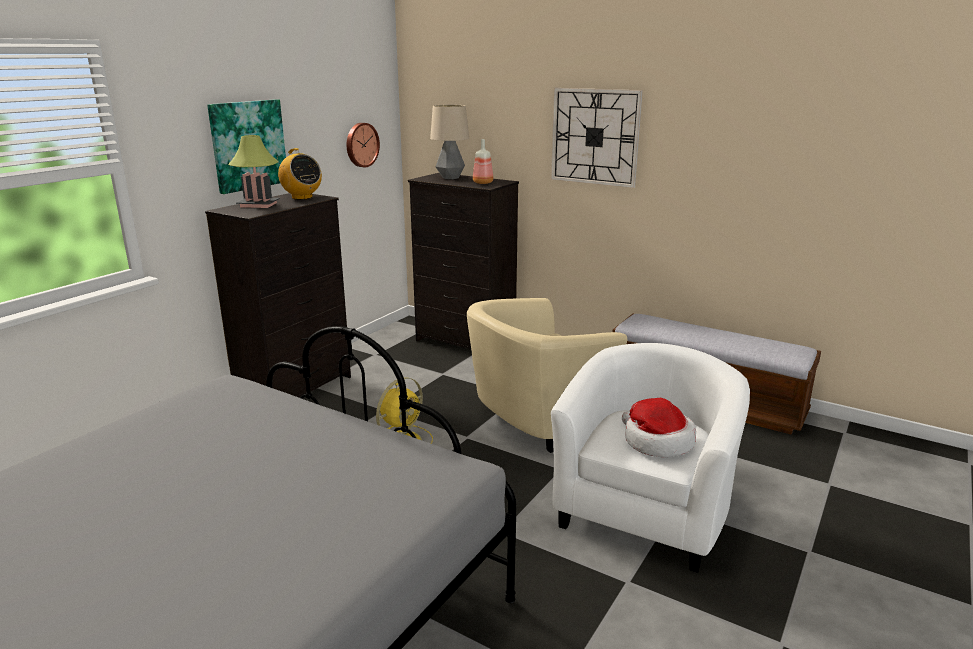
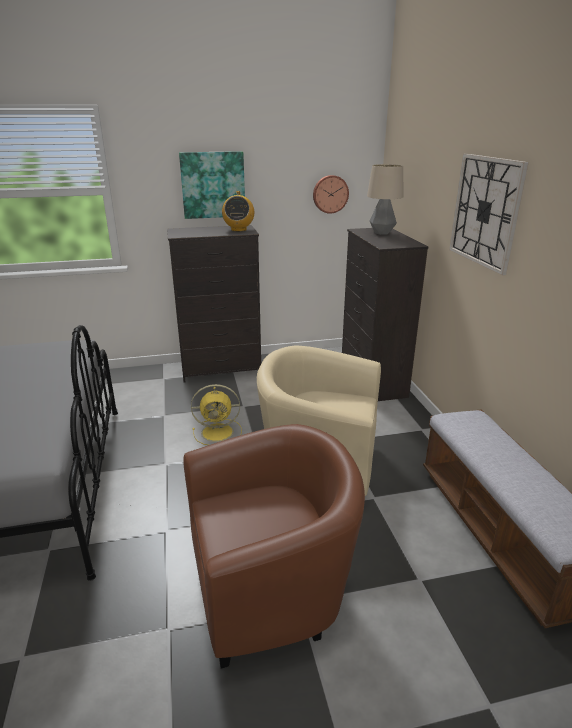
camera: 45 degrees right, 5 degrees up
table lamp [228,135,280,208] -> none
bottle [473,139,493,184] -> none
white armchair [551,343,750,573] -> brown armchair [183,424,365,669]
hat [622,398,696,457] -> none

